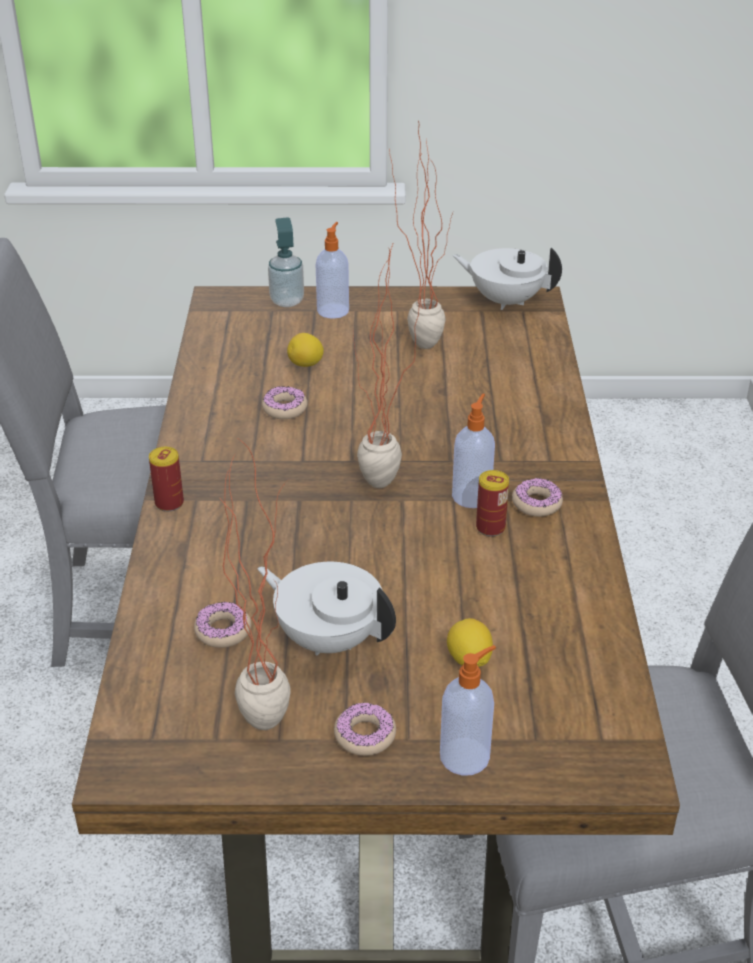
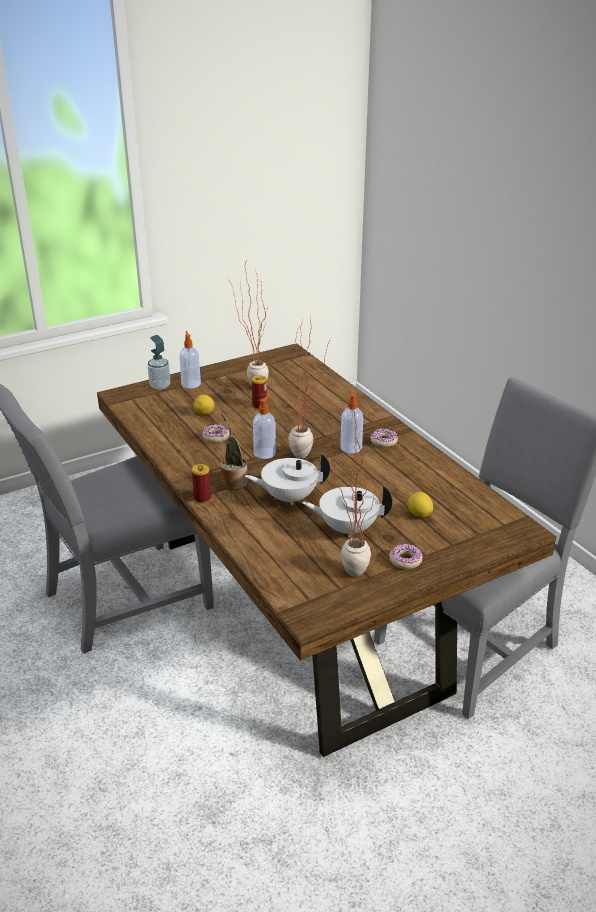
camera: 30 degrees left, 5 degrees down
donut [194,601,251,648] -> none
soap dispenser [440,645,496,776] -> soap dispenser moved to [253,394,276,459]
white teapot [452,247,562,310] -> white teapot moved to [245,453,330,506]
can [476,470,509,537] -> can moved to [252,376,267,409]
none -> potted plant [220,414,248,490]

